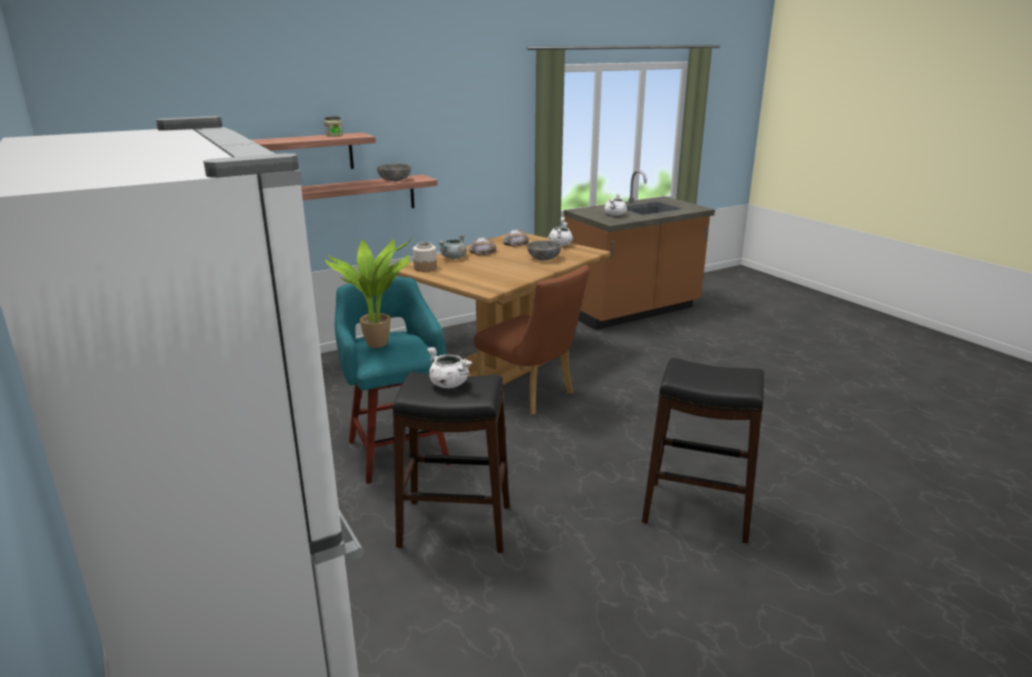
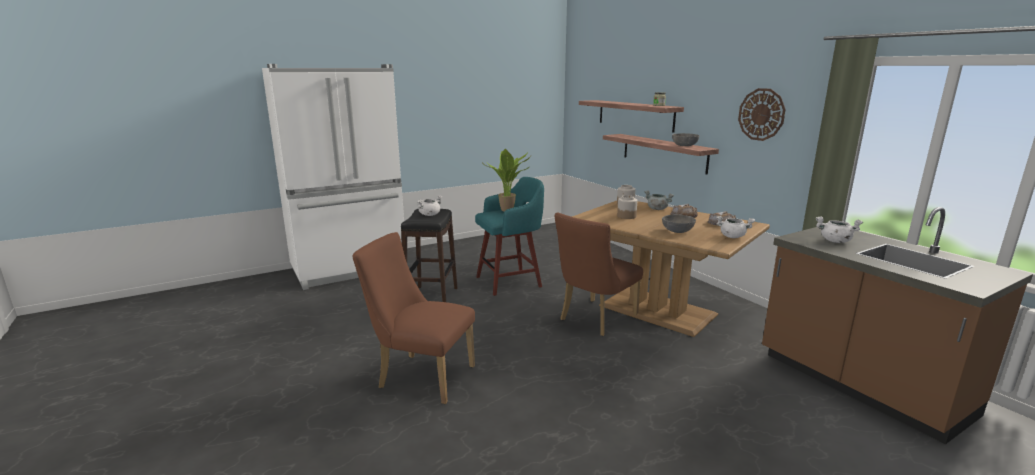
camera: 90 degrees right, 5 degrees down
black stool [642,358,764,544] -> brown chair [353,232,475,404]
none -> jar [617,195,637,219]
none -> wall clock [738,88,786,141]

